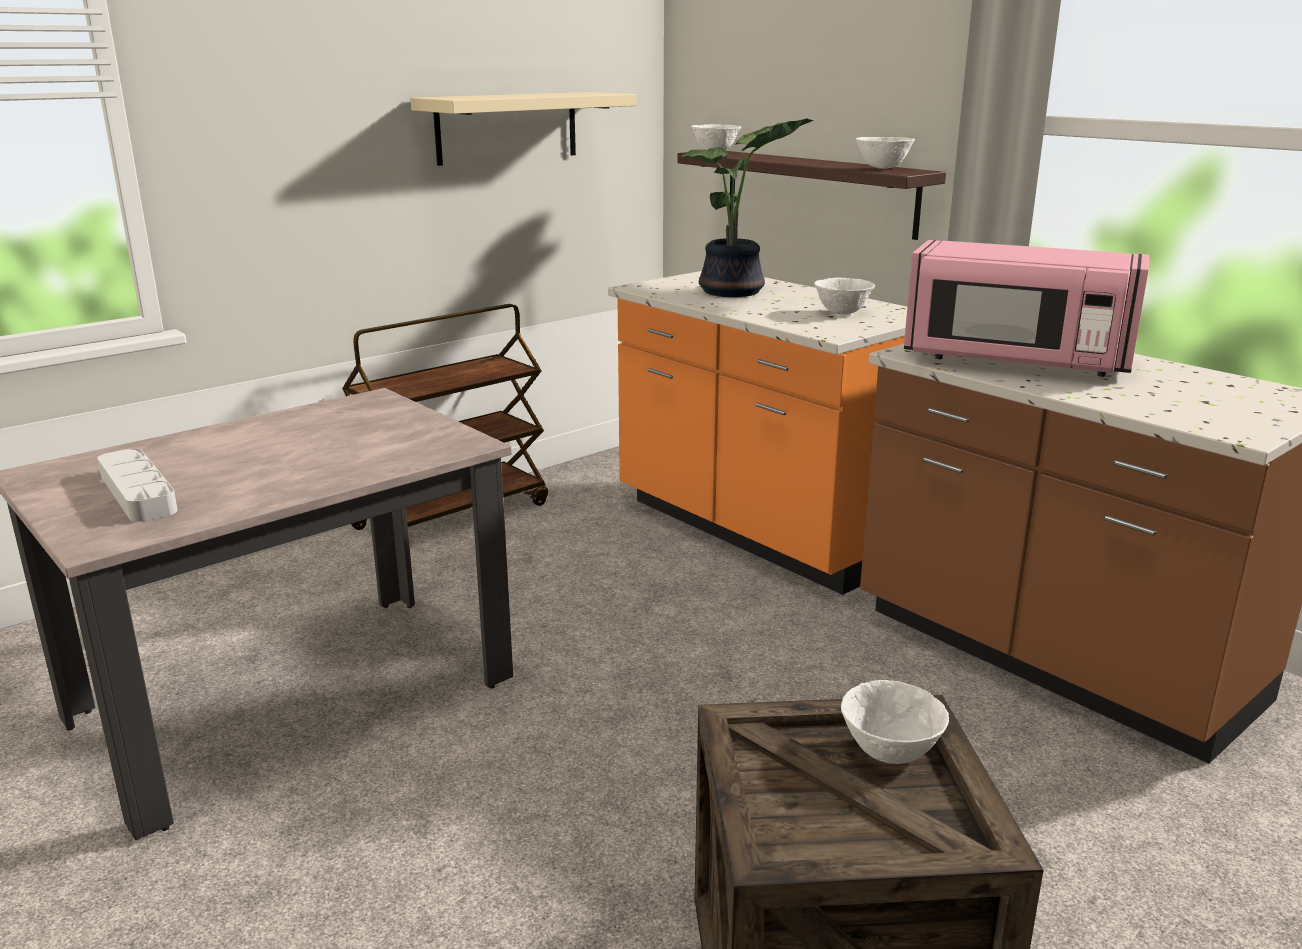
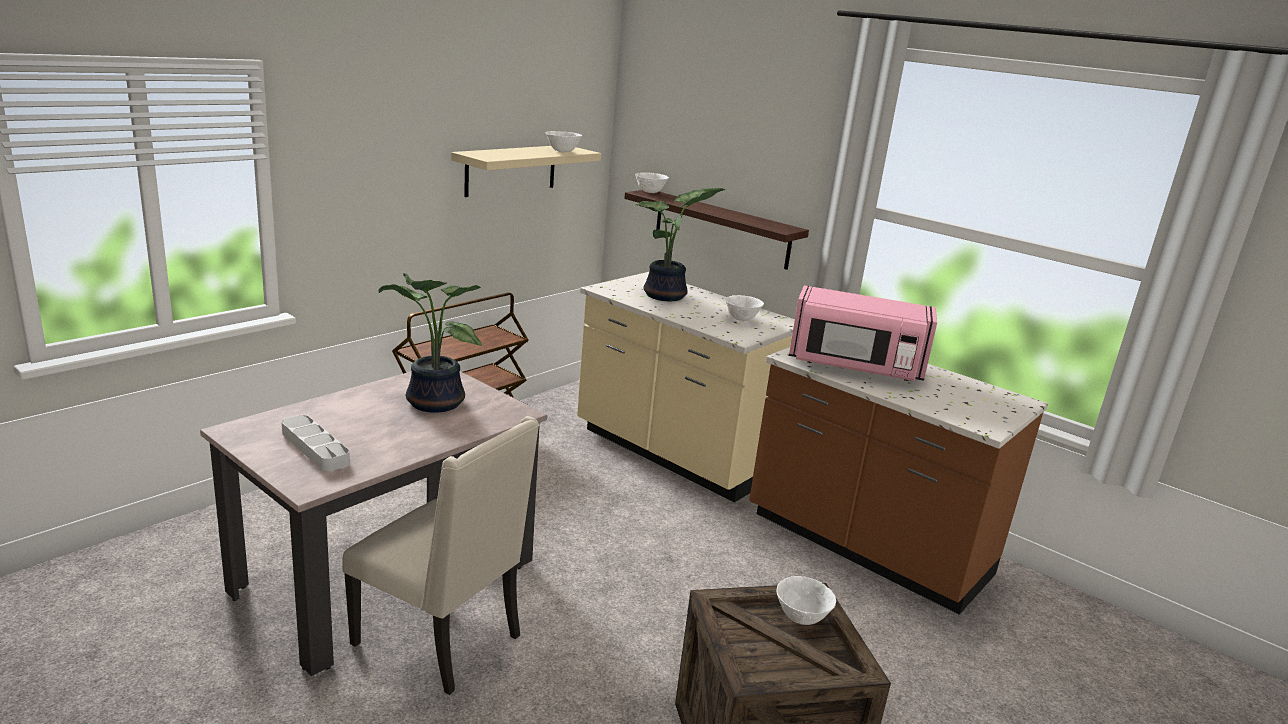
camera: 10 degrees left, 0 degrees up
orange counter [608,271,907,595] -> beige counter [577,272,795,502]
white bowl [856,137,915,169] -> white bowl moved to [546,131,582,153]
none -> beige chair [342,416,539,695]
none -> potted plant [378,273,482,413]

